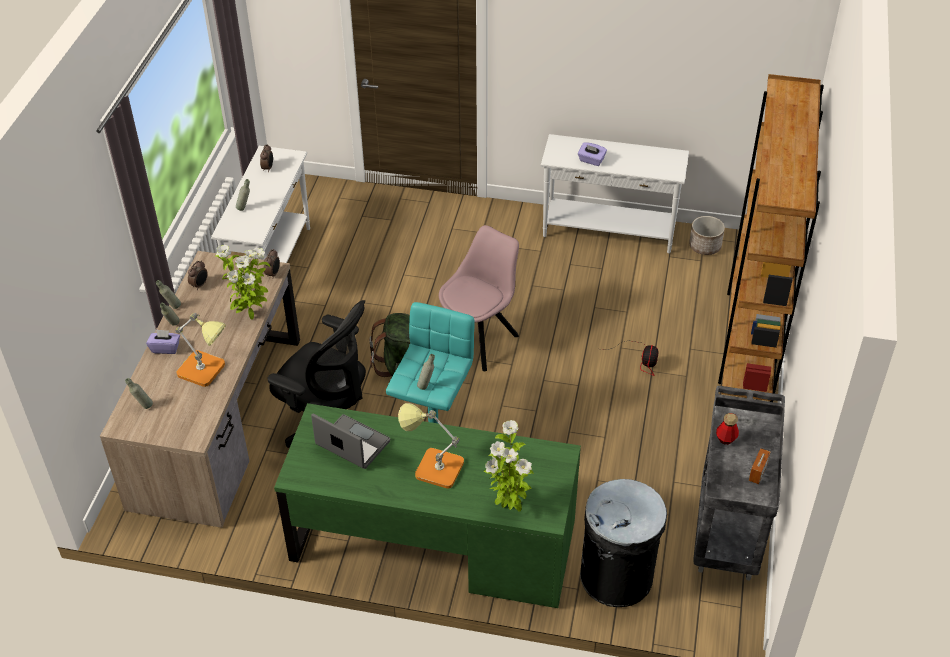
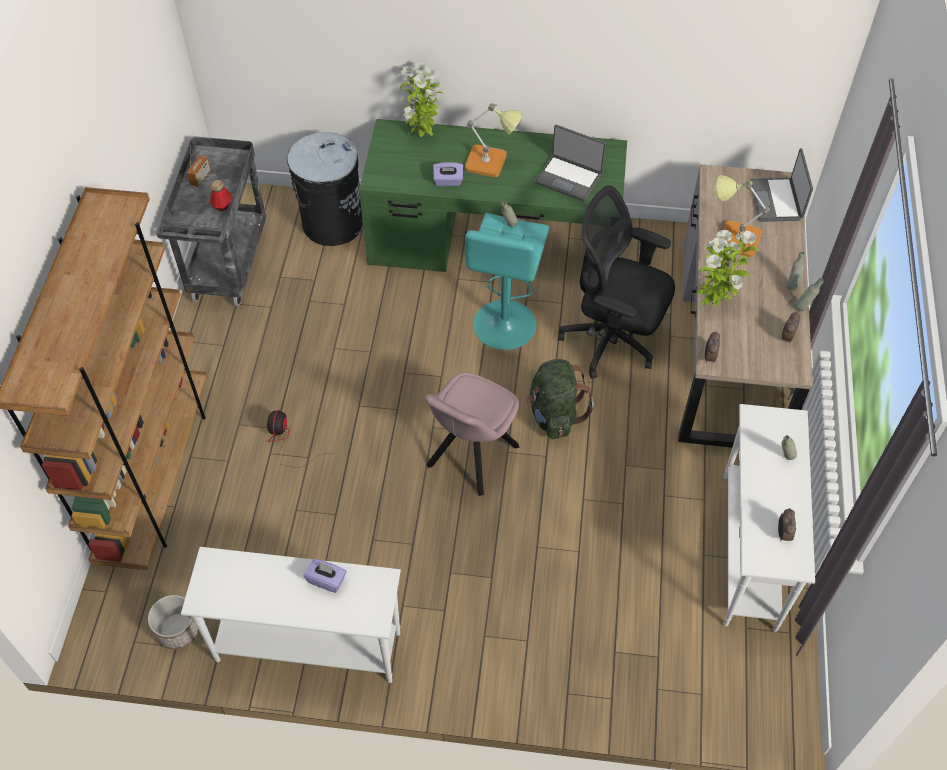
camera: 175 degrees right, 10 degrees up
grey bottle [125,378,153,409] -> laptop [750,148,813,222]
purple tissue box [146,329,180,354] -> purple tissue box moved to [433,162,463,186]

